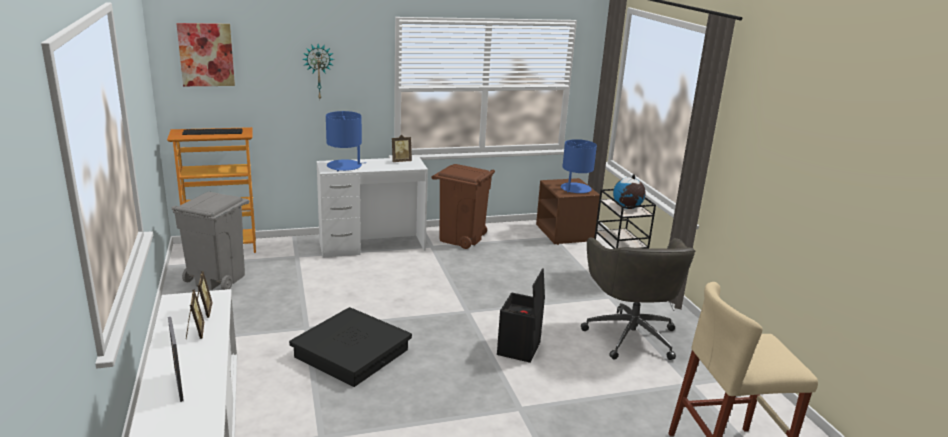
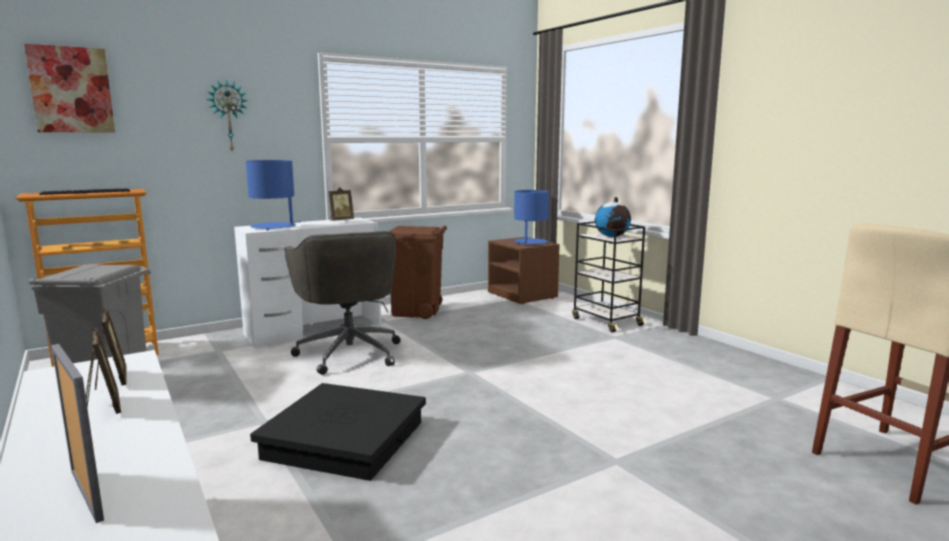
camera: 15 degrees left, 10 degrees down
black storage box [497,268,545,363] -> none
grey office chair [581,237,695,360] -> grey office chair moved to [285,231,401,375]

